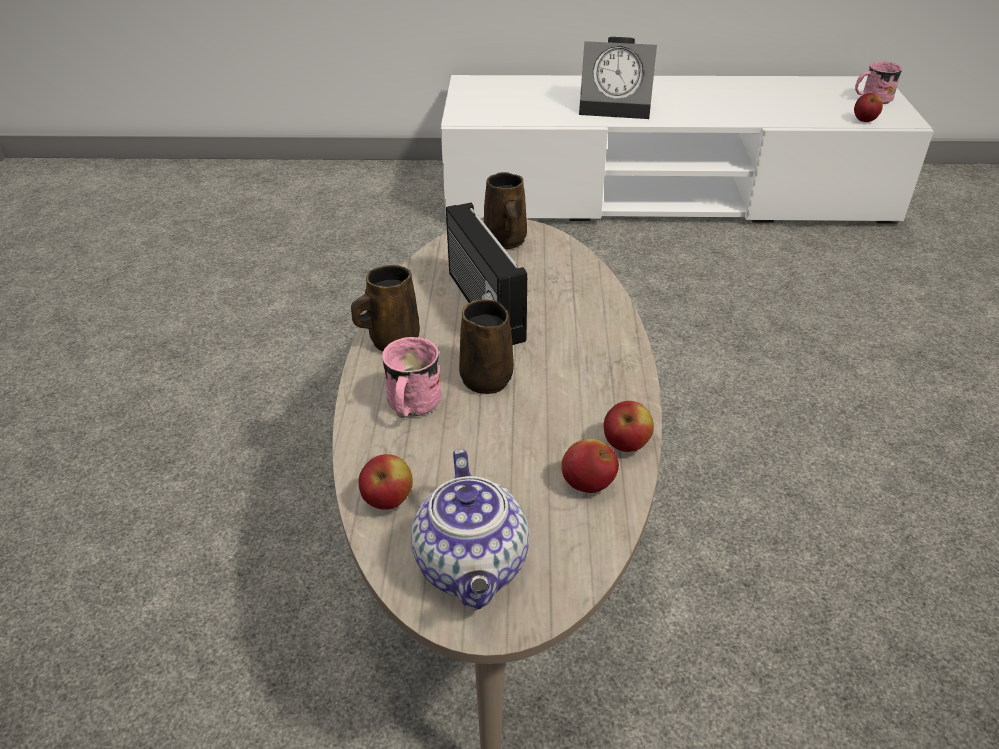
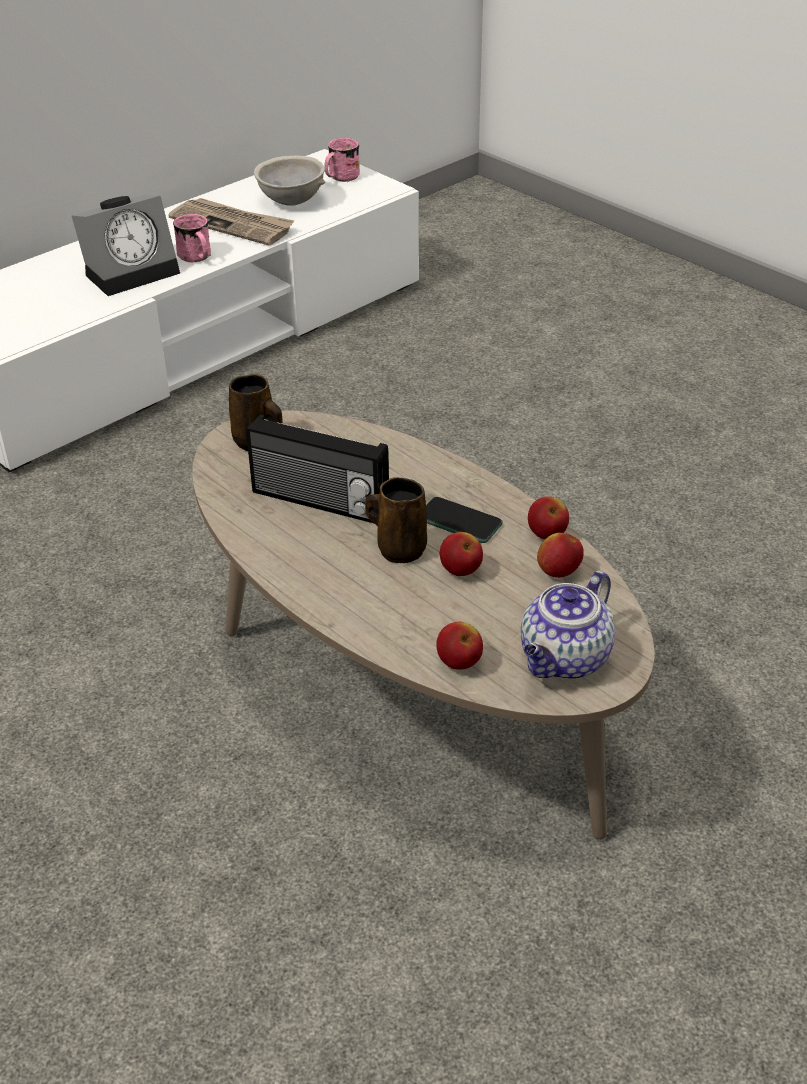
camera: 45 degrees left, 0 degrees up
brown mug [351,265,420,351] -> none
pink mug [382,337,442,418] -> pink mug moved to [173,214,211,262]
teapot [411,449,529,610] -> teapot turned 90 degrees clockwise [521,570,615,679]
apple [854,93,883,122] -> apple moved to [440,532,483,576]
none -> newspaper [168,198,294,245]
none -> grey bowl [254,155,325,206]
none -> phone [426,497,503,543]

